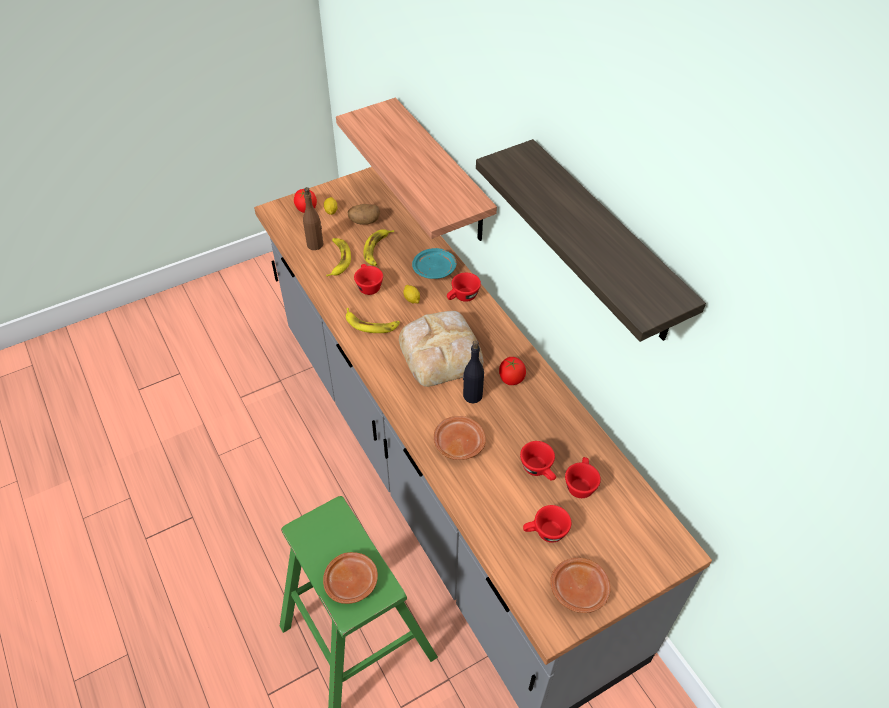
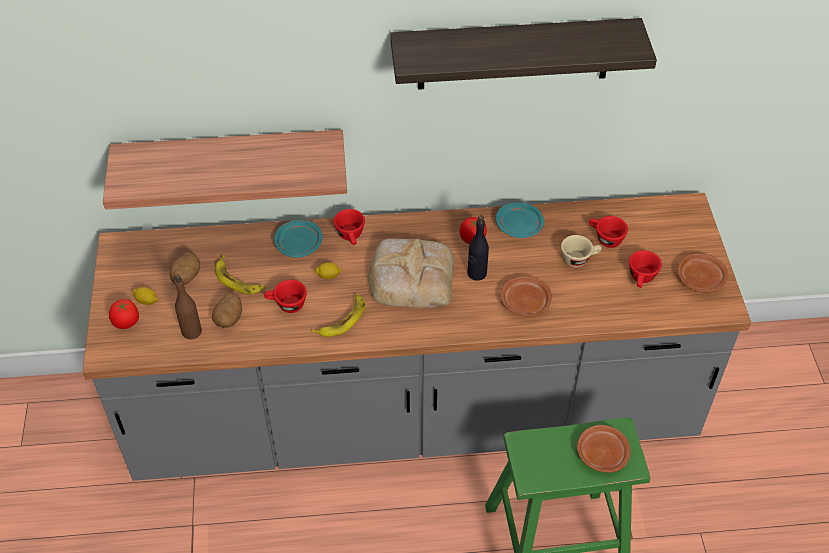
camera: 65 degrees left, 0 degrees up
banana [326,238,351,276] -> potato [212,293,242,328]
red cup [520,441,556,480] -> beige cup [561,235,602,267]
none -> turquoise plate [496,203,544,238]

